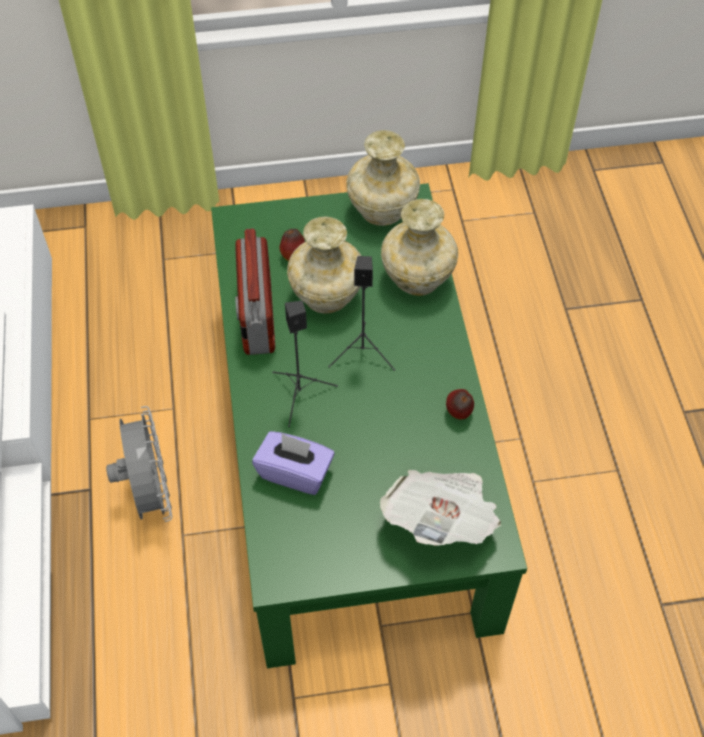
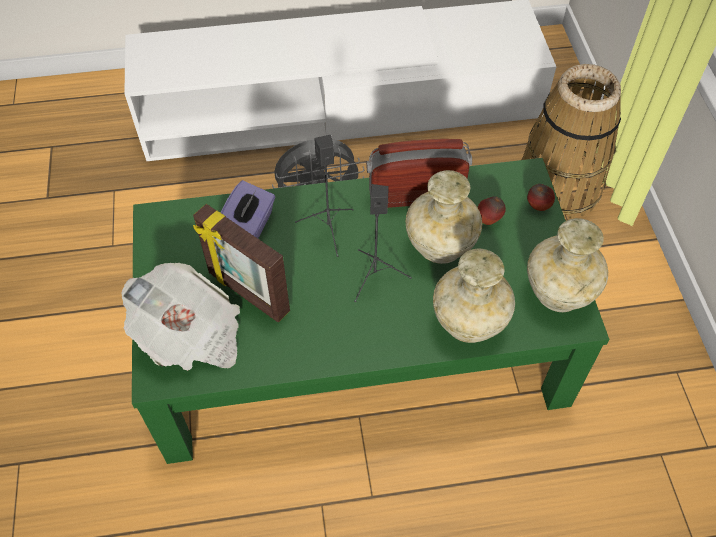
camera: 90 degrees right, 0 degrees up
apple [446,389,474,419] -> apple moved to [527,184,555,211]
none -> picture frame [193,204,290,322]
none -> basket [522,64,621,219]

